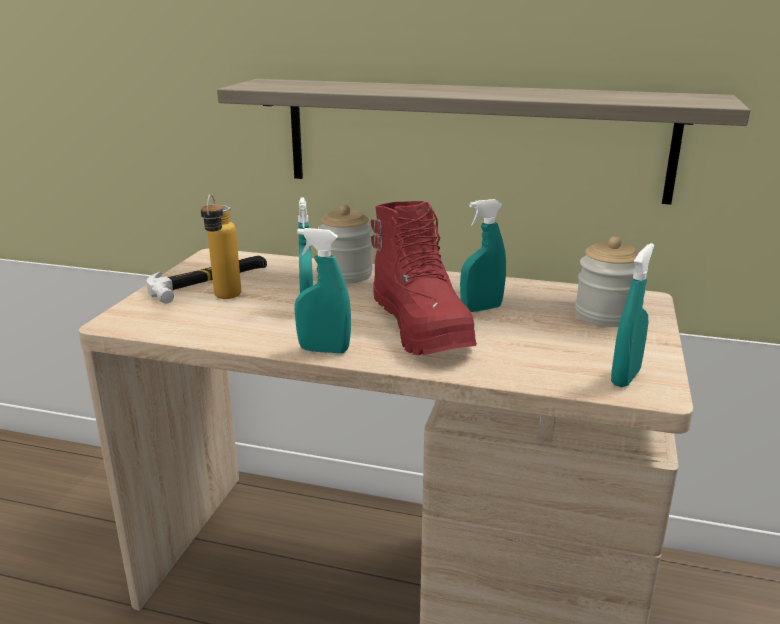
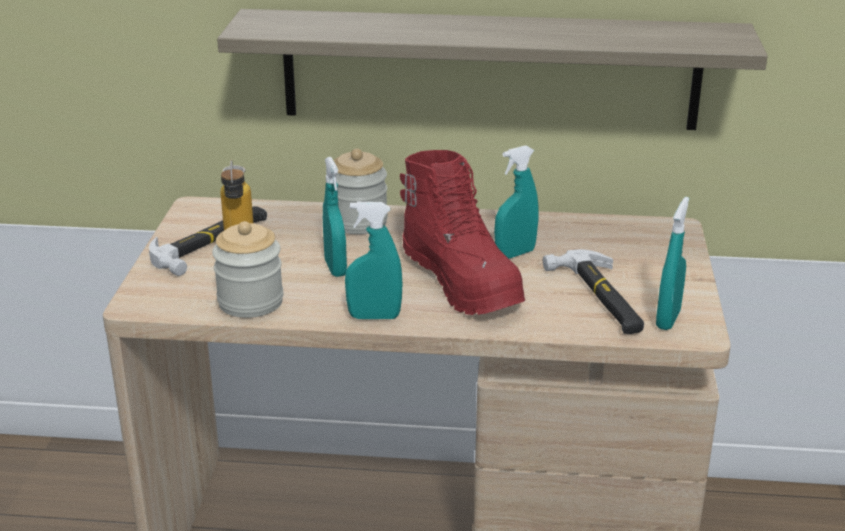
camera: 10 degrees left, 5 degrees up
jar [575,237,639,327] -> jar moved to [212,221,283,318]
none -> hammer [543,249,644,334]

